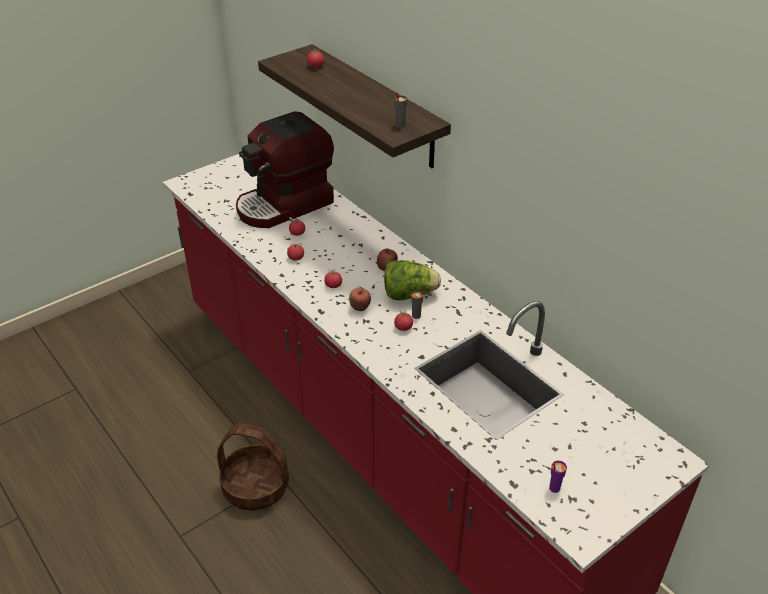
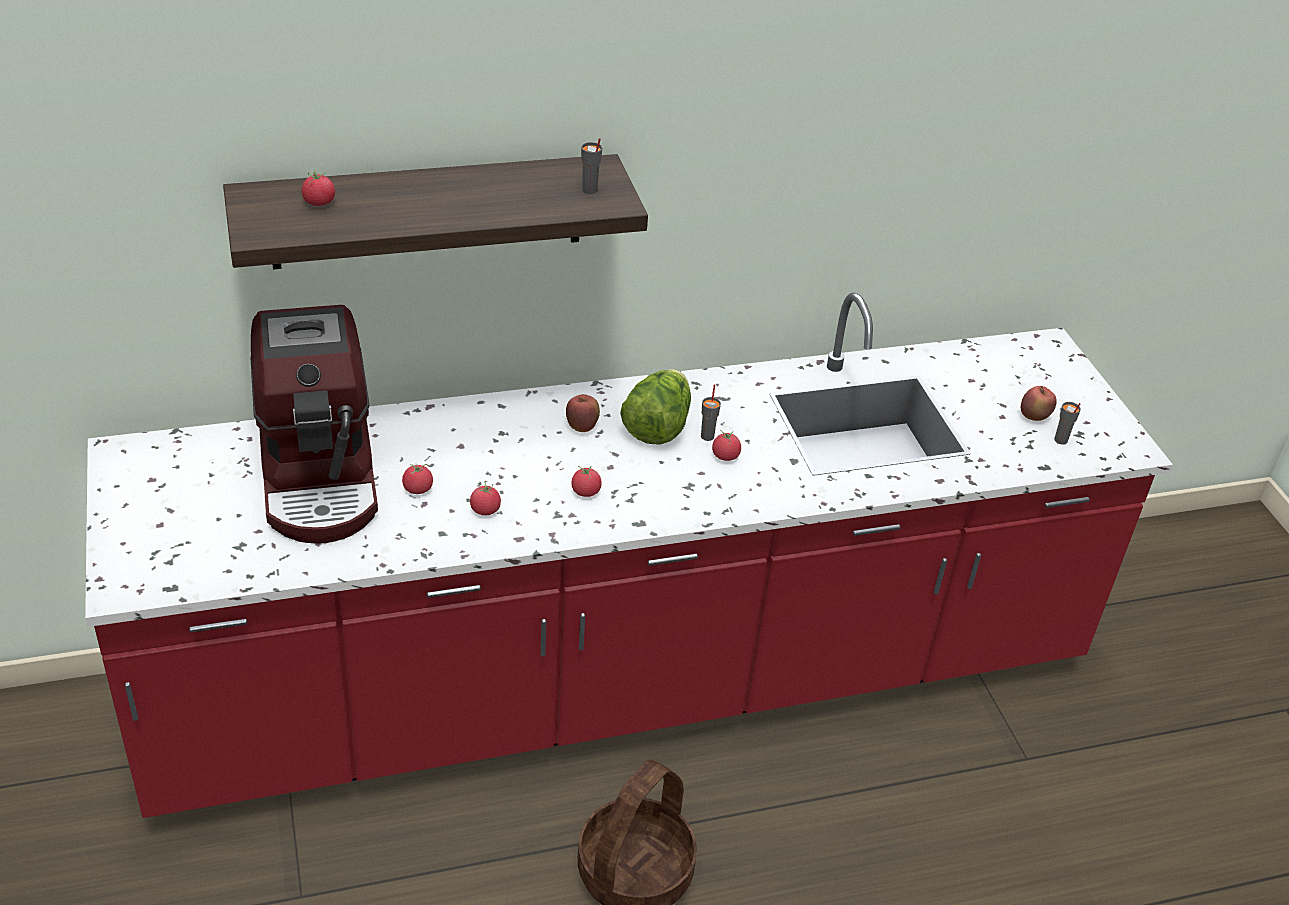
camera: 70 degrees left, 0 degrees up
apple [349,288,371,311] -> apple moved to [1021,386,1057,421]
purple cup [549,461,567,493] -> grey cup [1054,402,1081,445]

